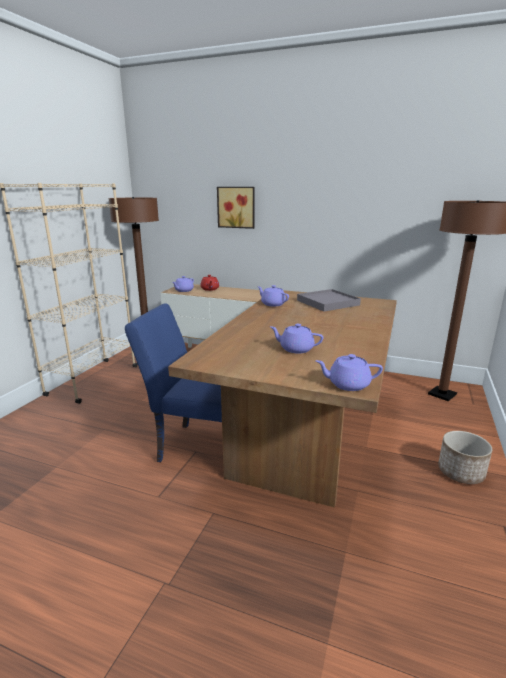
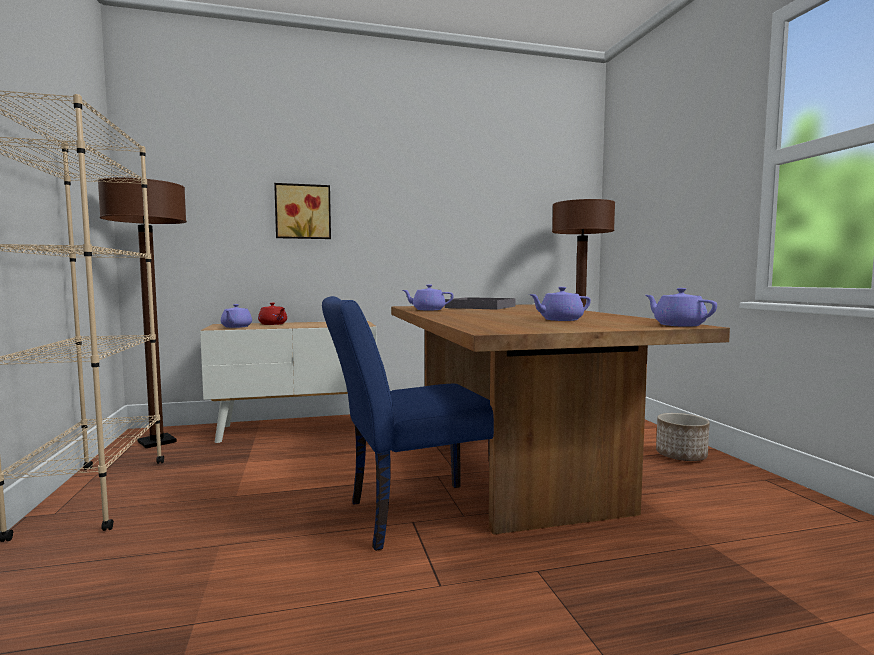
camera: 35 degrees left, 15 degrees down
purple teapot [316,354,383,391] -> purple teapot turned 90 degrees clockwise [646,288,717,327]

